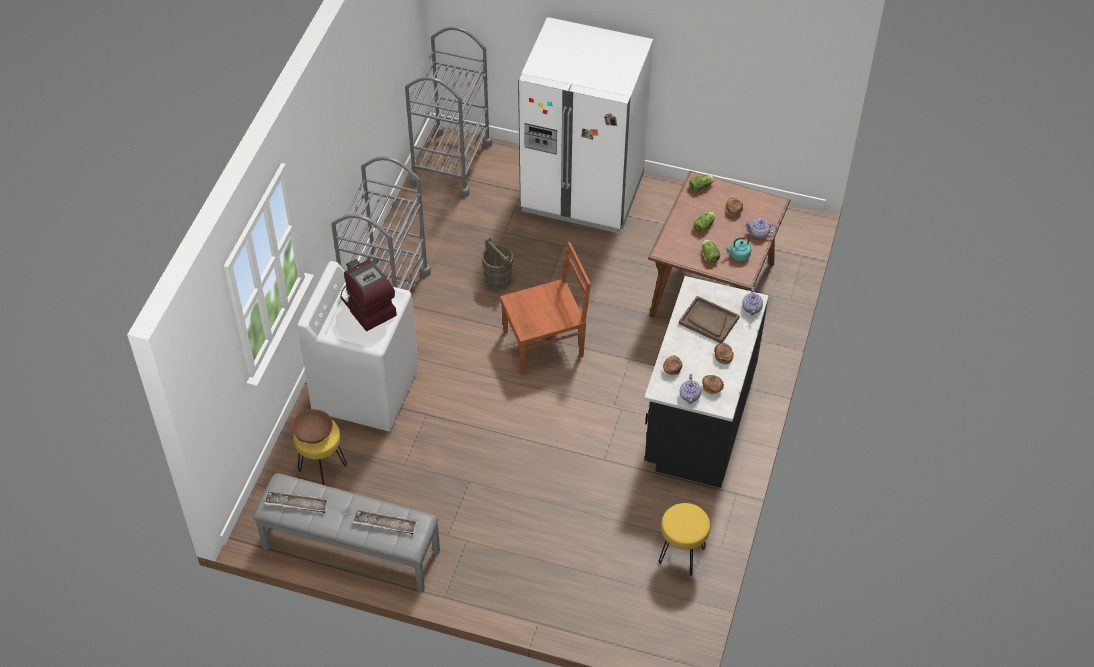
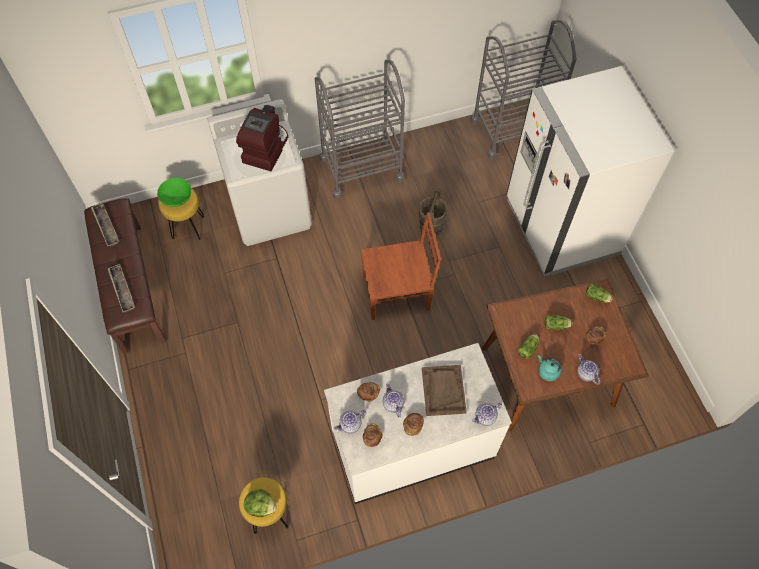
camera: 55 degrees right, 10 degrees up
grey bench [253,473,440,593] -> brown bench [84,198,166,354]
brown bowl [292,409,333,444] -> green bowl [157,178,191,207]
brown chair [500,242,591,374] -> brown chair turned 45 degrees counterclockwise [360,212,441,320]
black counter [644,276,769,488] -> white counter [324,343,512,504]
none -> lettuce [244,489,276,517]
none -> teapot [383,383,404,417]

